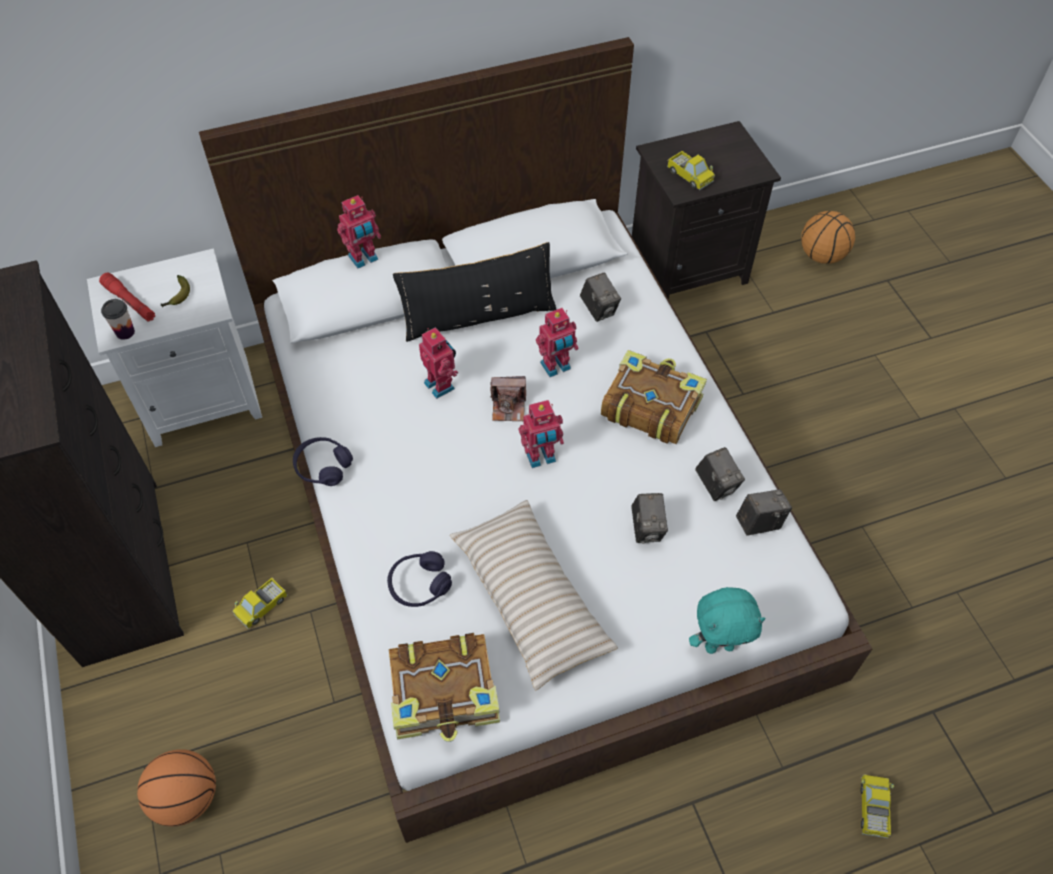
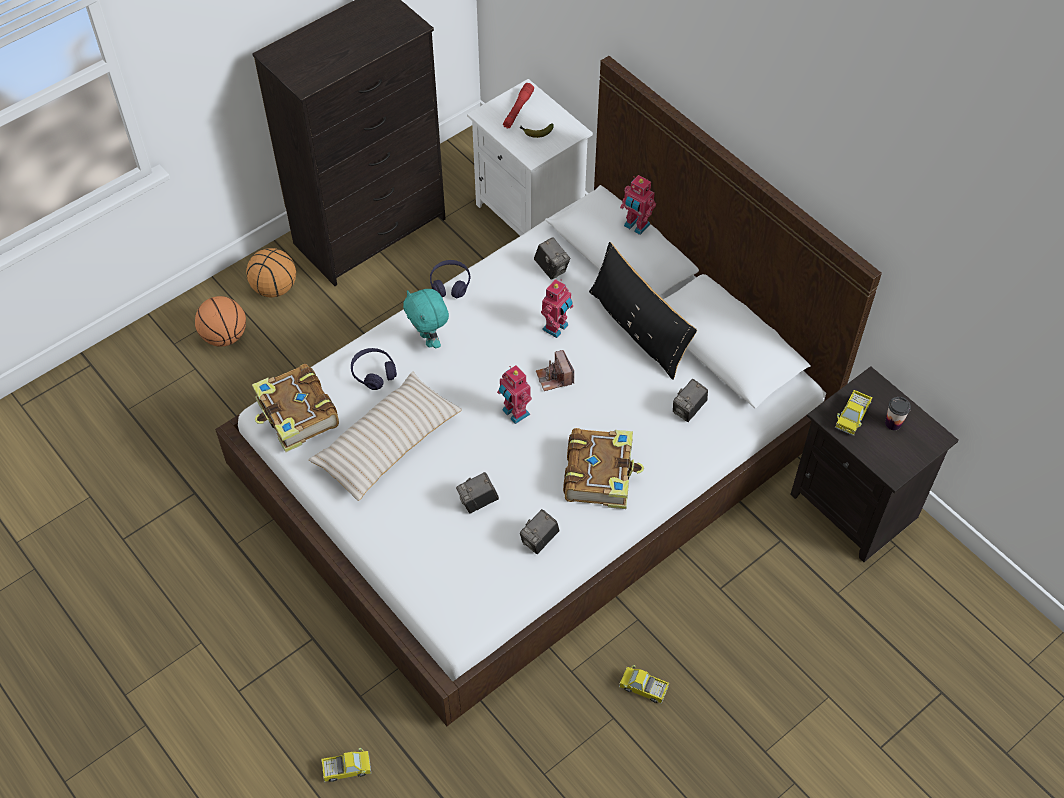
camera: 70 degrees right, 0 degrees up
cup [101,299,135,340] -> cup moved to [885,397,911,430]
toy truck [232,578,288,629] -> toy truck moved to [619,665,669,704]
toy robot [536,308,578,377] -> none
turquoise plush toy [689,587,766,654] -> turquoise plush toy moved to [403,289,449,348]
camera [736,489,792,536] -> camera moved to [534,237,570,280]
basketball [801,211,855,264] -> basketball moved to [246,248,296,298]

